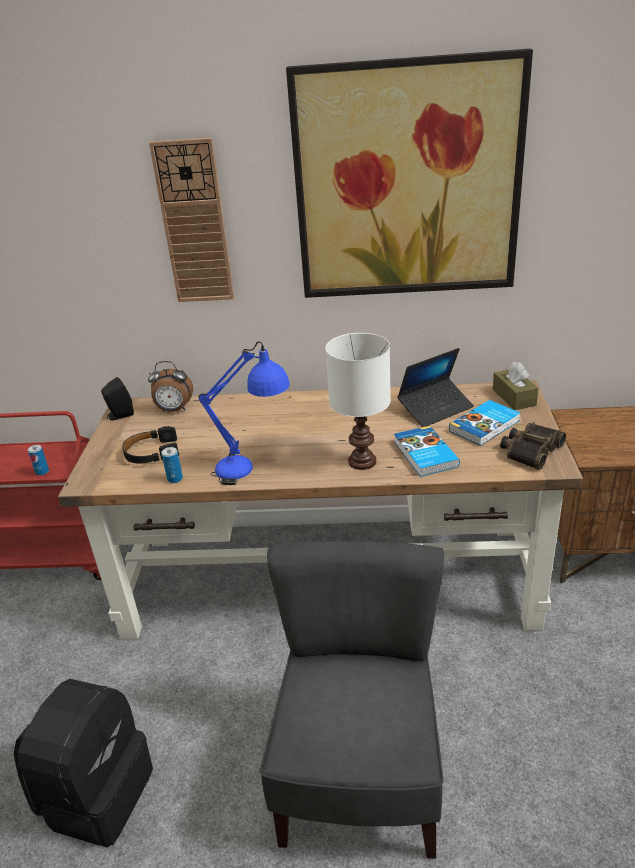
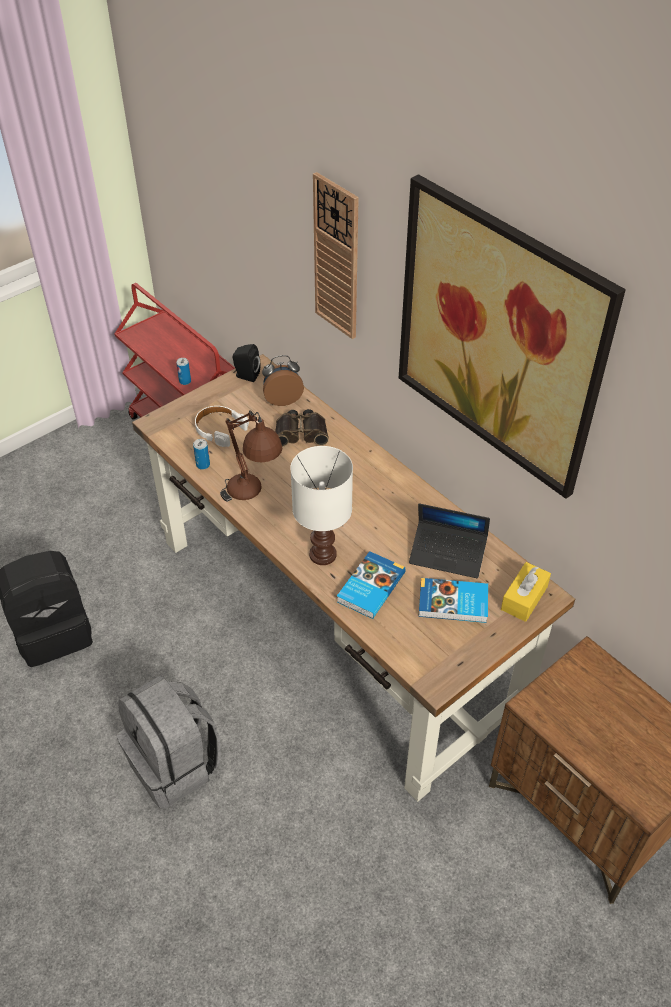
camera: 45 degrees right, 15 degrees up
black headphones [122,426,179,463] -> white headphones [195,406,249,447]
alarm clock [148,361,193,412] -> alarm clock turned 120 degrees clockwise [262,355,304,406]
blue table lamp [198,341,290,485] -> brown table lamp [220,410,282,502]
grey chair [260,541,444,859] -> grey backpack [117,675,221,809]
brown tissue box [493,362,538,410] -> yellow tissue box [501,562,551,622]
binoculars [500,423,566,470] -> binoculars moved to [275,409,329,447]

